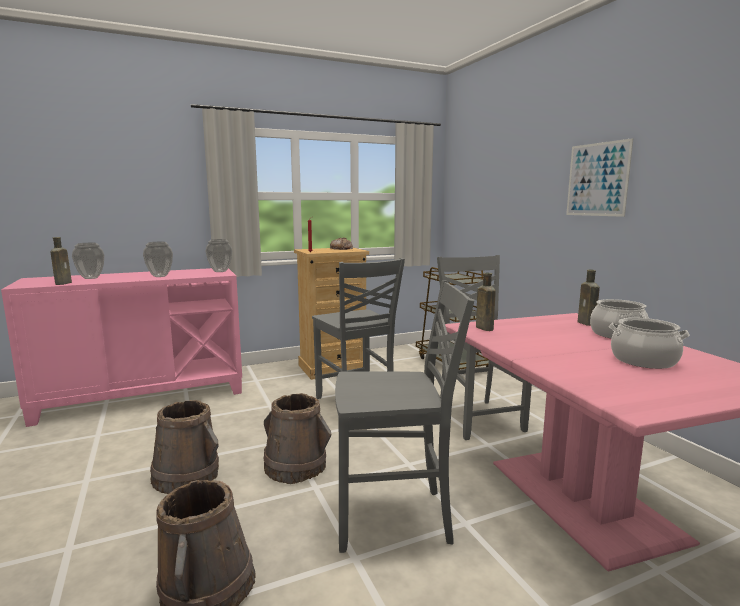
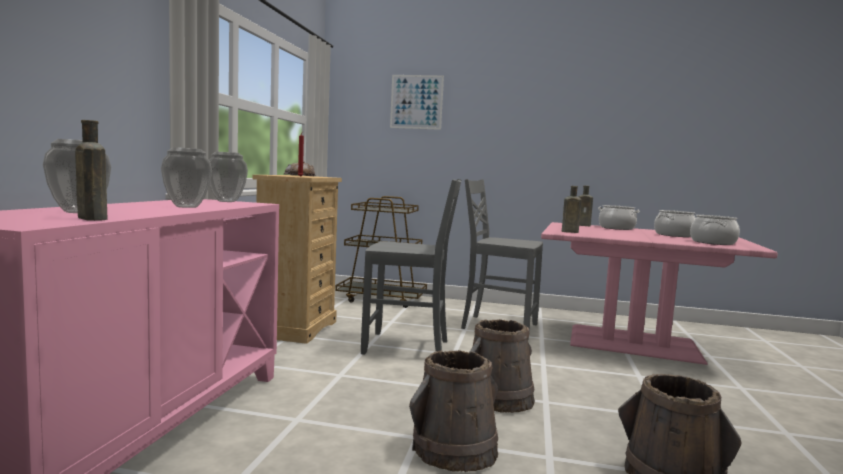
camera: 55 degrees left, 5 degrees down
grey chair [335,280,474,553] -> none
picture [566,138,633,217] -> picture moved to [390,75,444,130]
none -> cooking pot [690,215,740,245]

